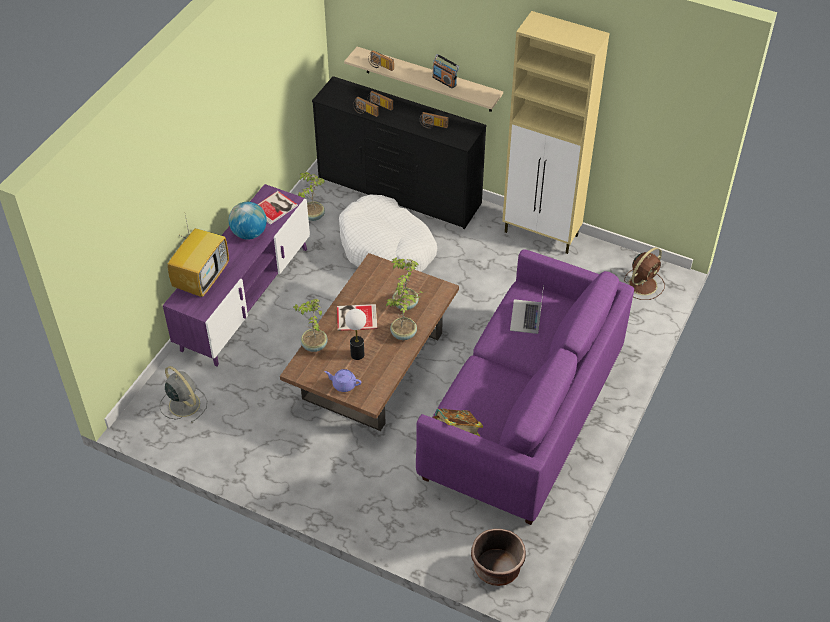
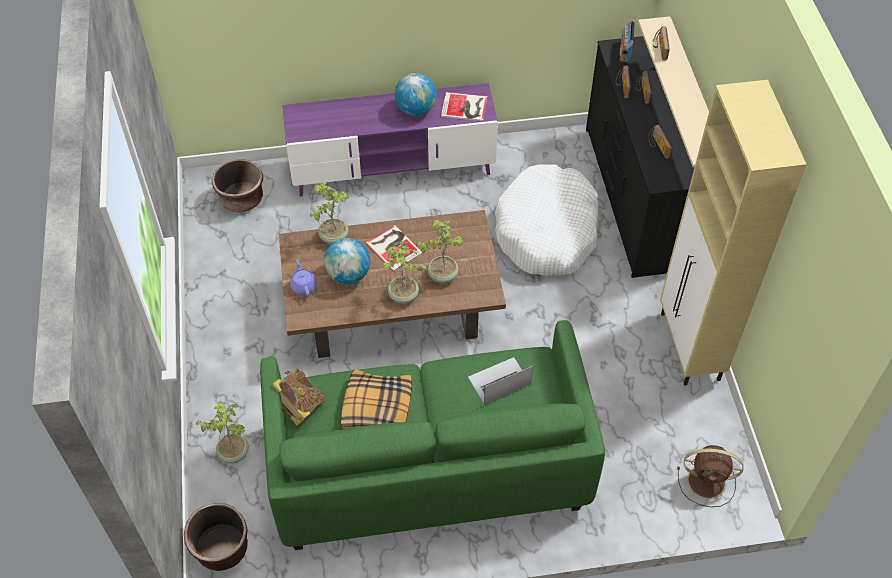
camera: 55 degrees right, 5 degrees up
grey fan [160,366,207,423] -> brown planter [212,159,263,212]
television [167,210,229,297] -> none
potted plant [298,172,326,221] -> potted plant moved to [196,402,249,463]
table lamp [345,309,366,360] -> globe [324,238,370,284]
purple sofa [416,249,634,525] -> green sofa [260,320,605,550]
radio [432,54,459,89] -> radio moved to [619,20,635,63]
none -> pillow [341,369,412,429]

